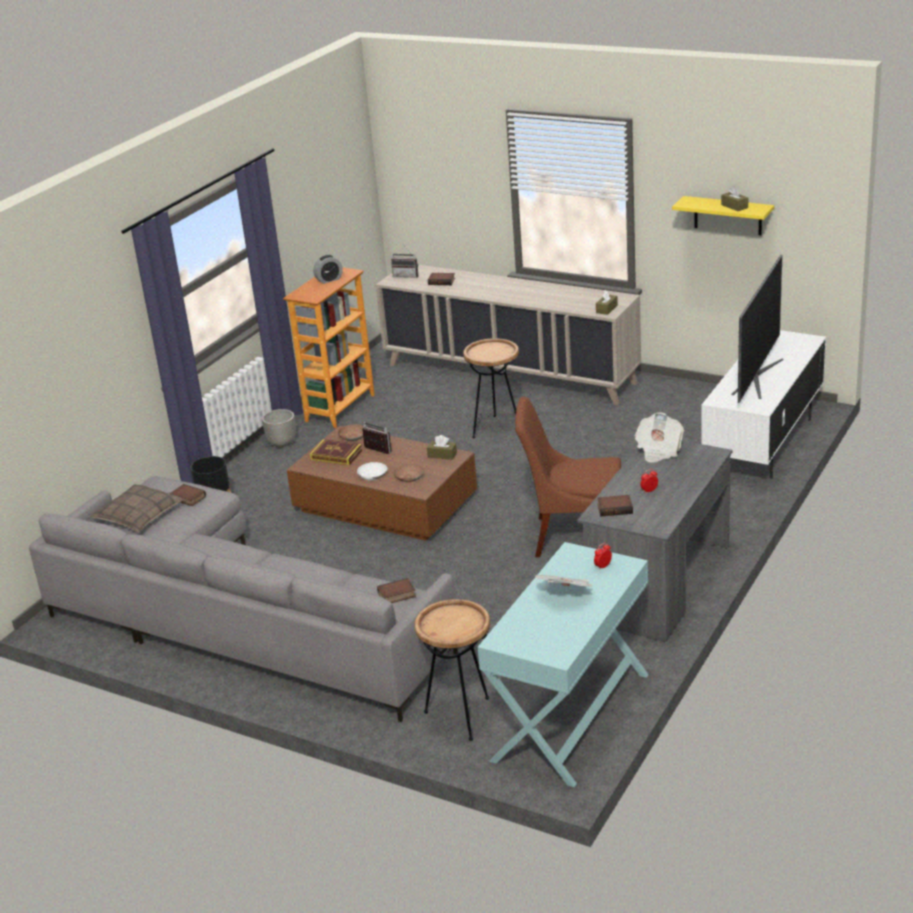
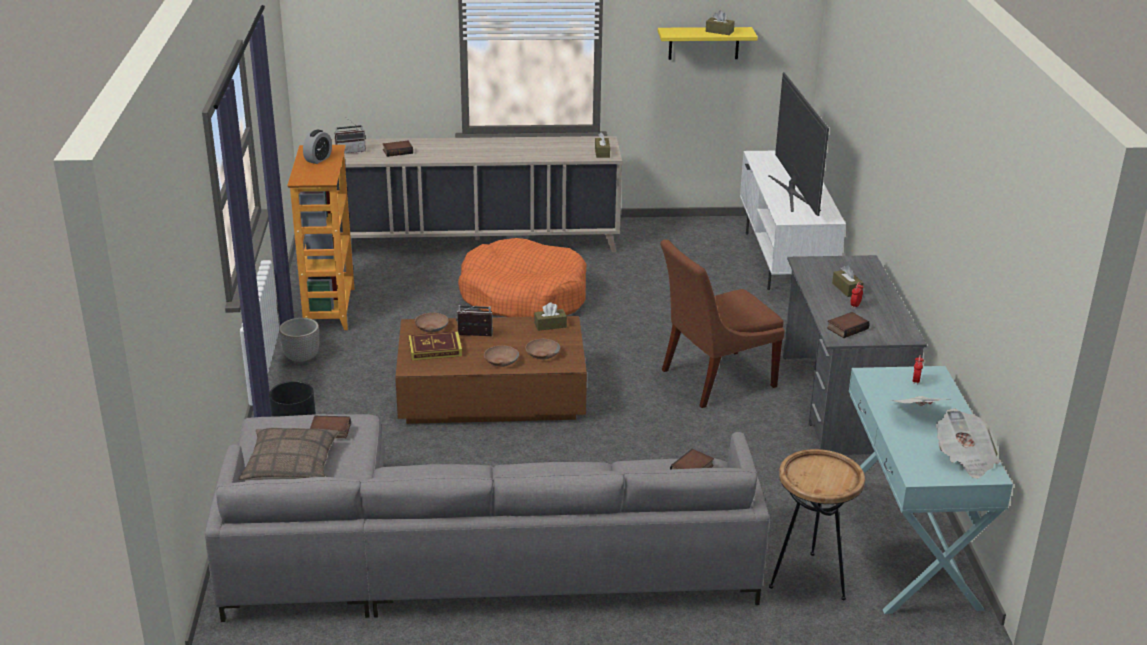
camera: 35 degrees left, 0 degrees up
white bowl [357,462,388,481] -> brown bowl [484,346,519,367]
brown side table [463,338,519,438] -> orange dog bed [458,238,586,317]
newspaper [634,412,684,463] -> newspaper moved to [936,409,1000,479]
none -> brown tissue box [832,265,863,297]

